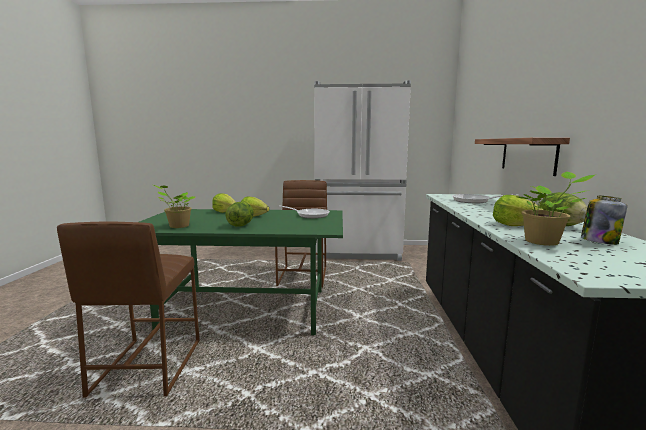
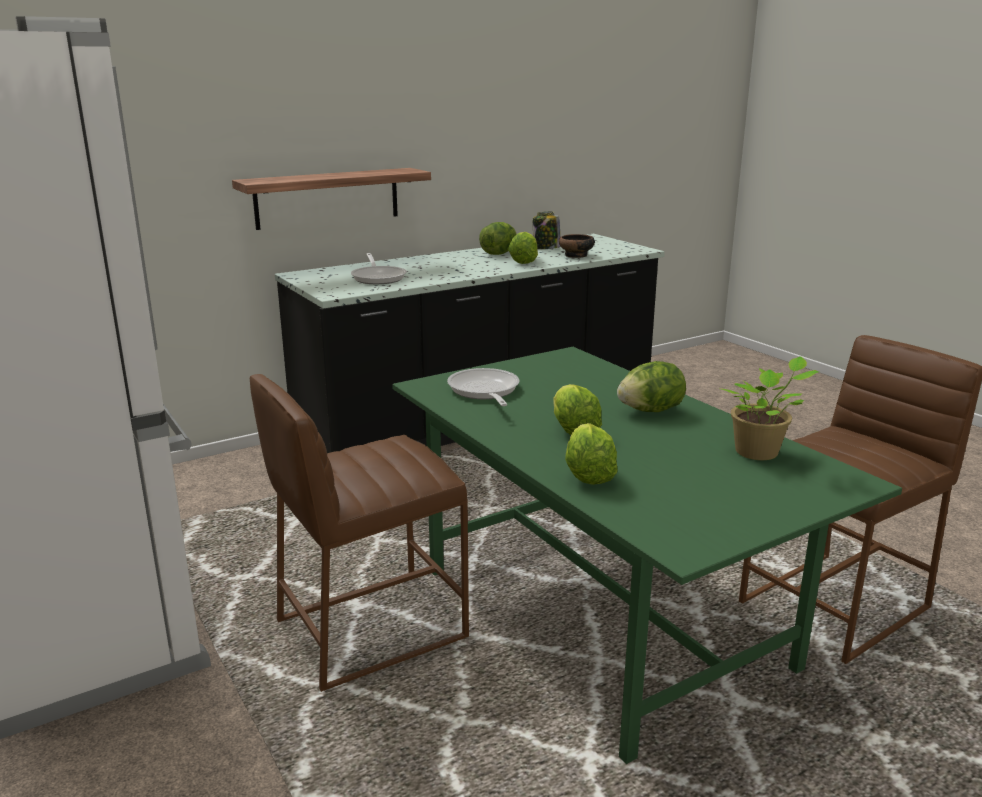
camera: 125 degrees left, 10 degrees up
potted plant [517,172,595,246] -> bowl [559,234,595,258]

